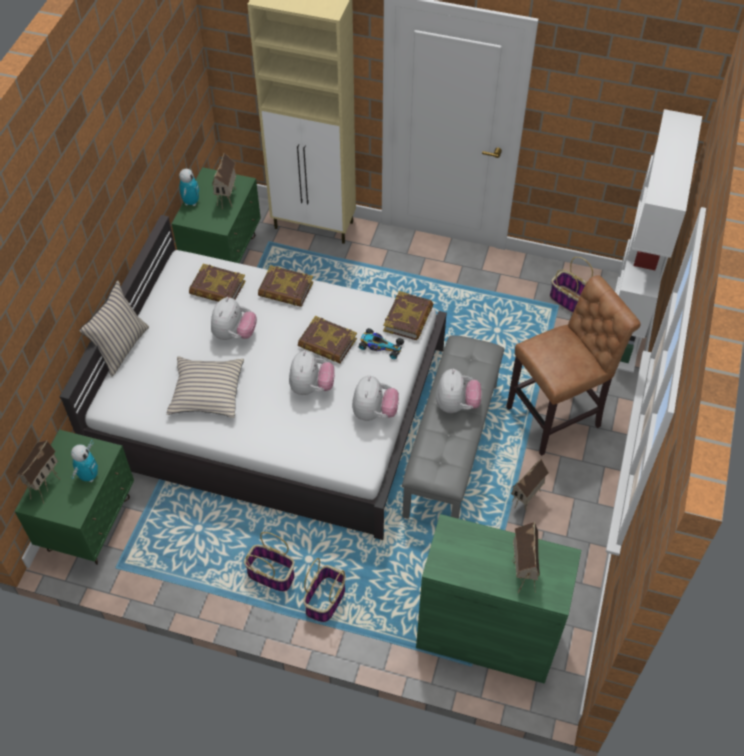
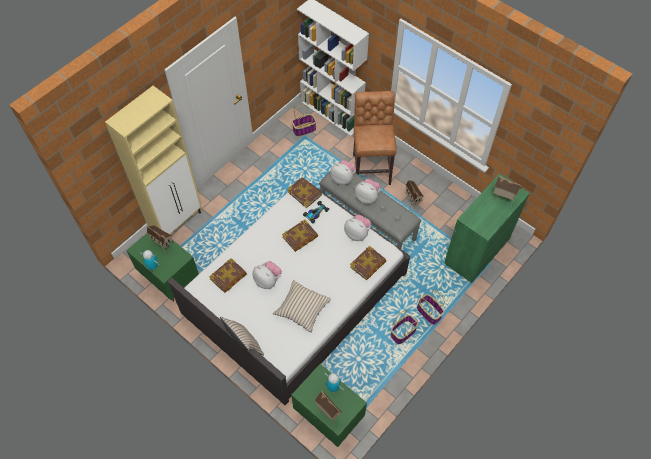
camera: 65 degrees left, 5 degrees up
book [258,265,313,307] -> book moved to [350,246,386,280]
plush toy [289,350,335,395] -> plush toy moved to [330,160,356,185]

